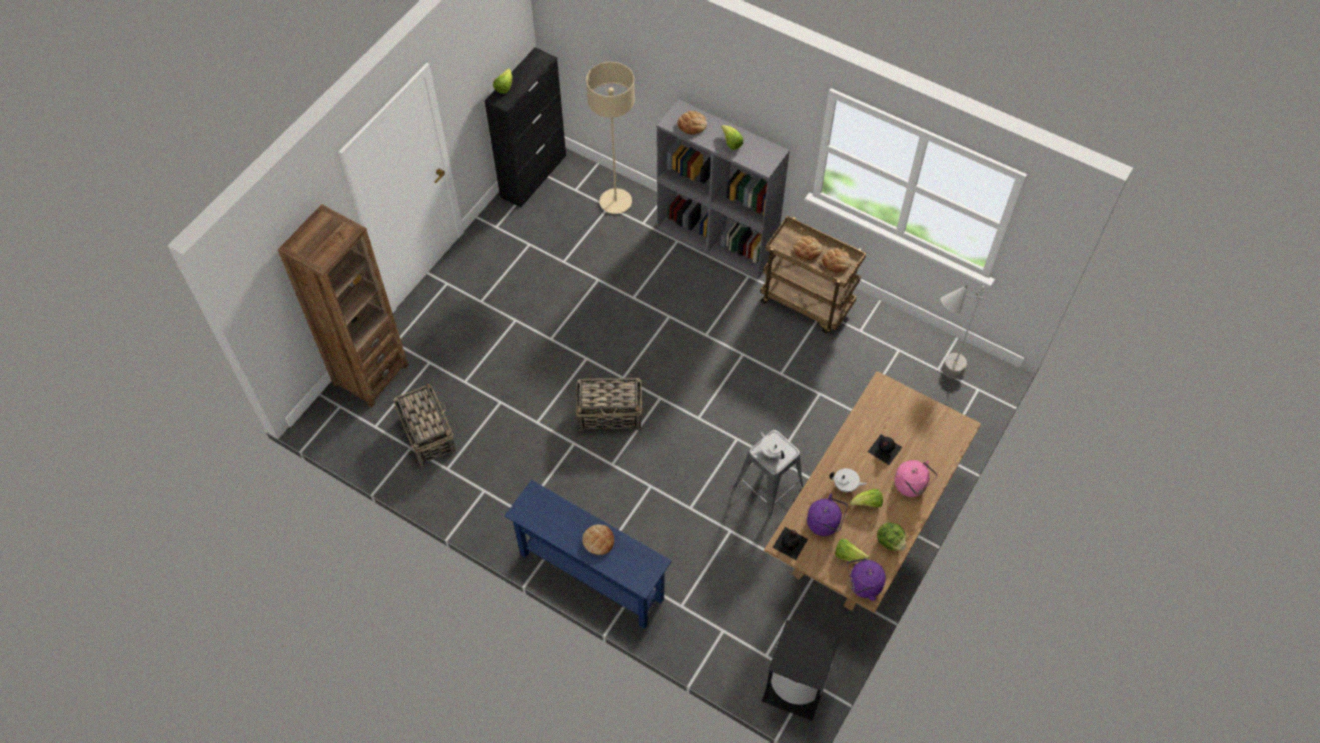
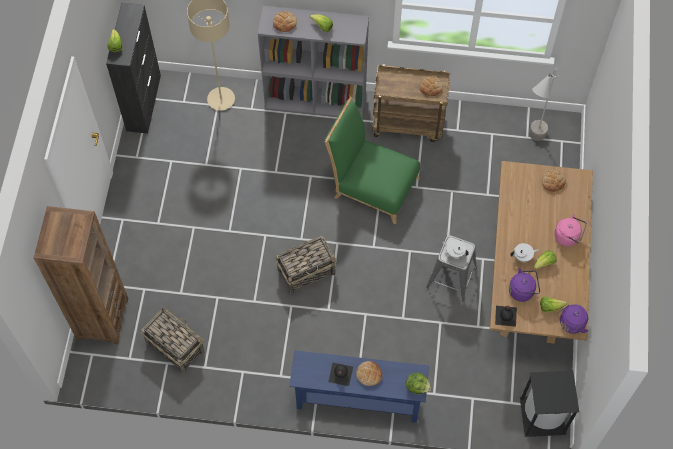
camera: 25 degrees left, 5 degrees up
bread [794,236,822,260] -> bread moved to [542,170,566,192]
black bottle [868,434,902,465] -> black bottle moved to [328,363,353,386]
lettuce [877,522,906,551] -> lettuce moved to [406,373,431,394]
none -> green chair [325,97,420,224]

